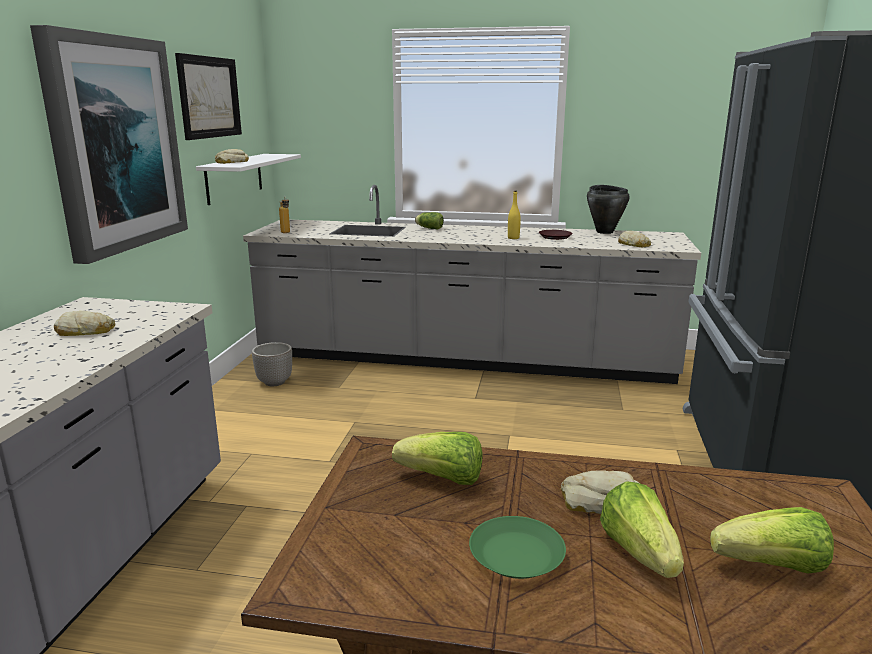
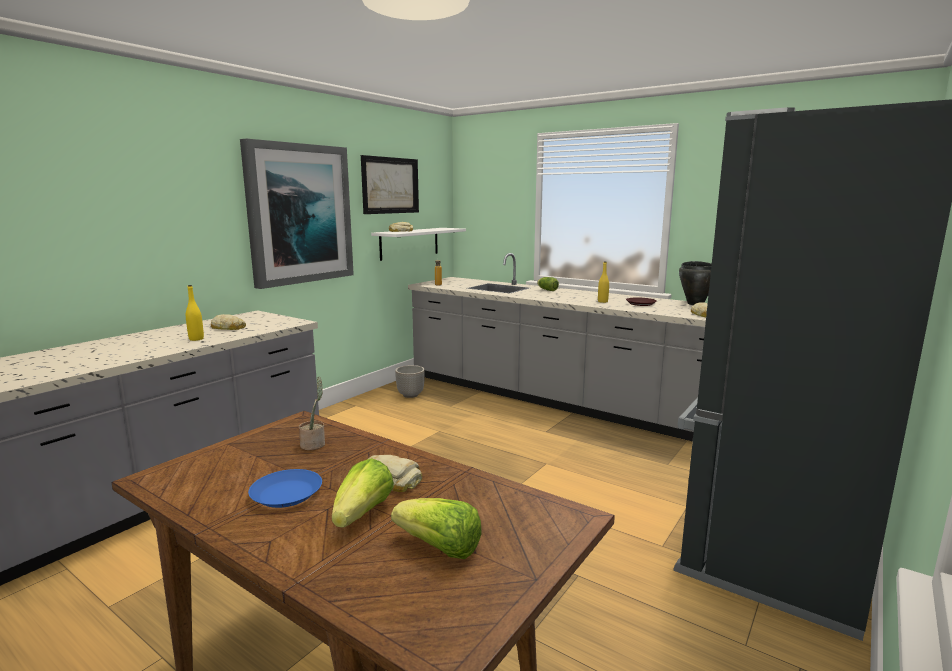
camera: 25 degrees right, 5 degrees down
lettuce [392,432,483,485] -> potted plant [298,377,325,450]
green plate [469,516,566,579] -> blue plate [248,469,322,508]
none -> yellow bottle [186,285,204,341]

